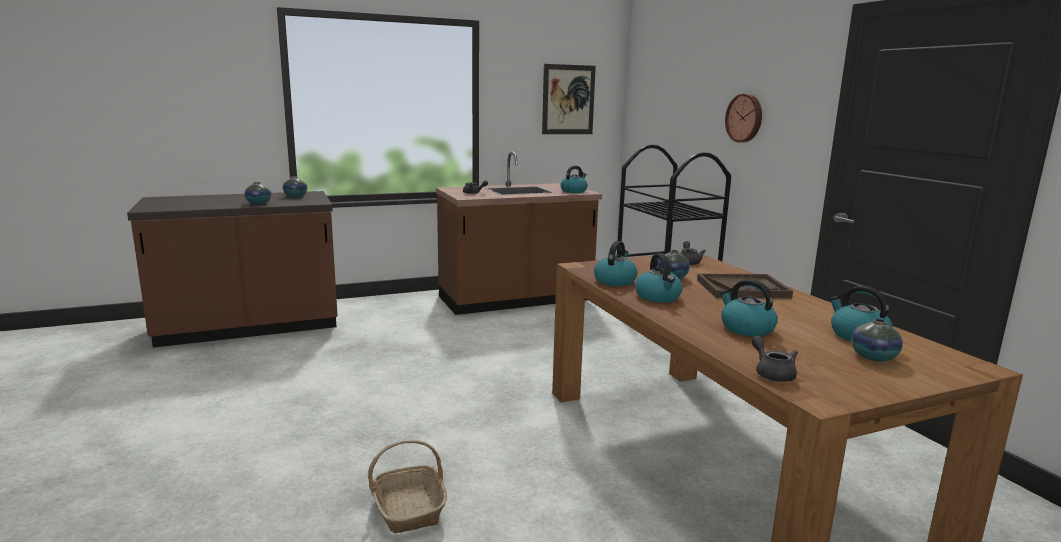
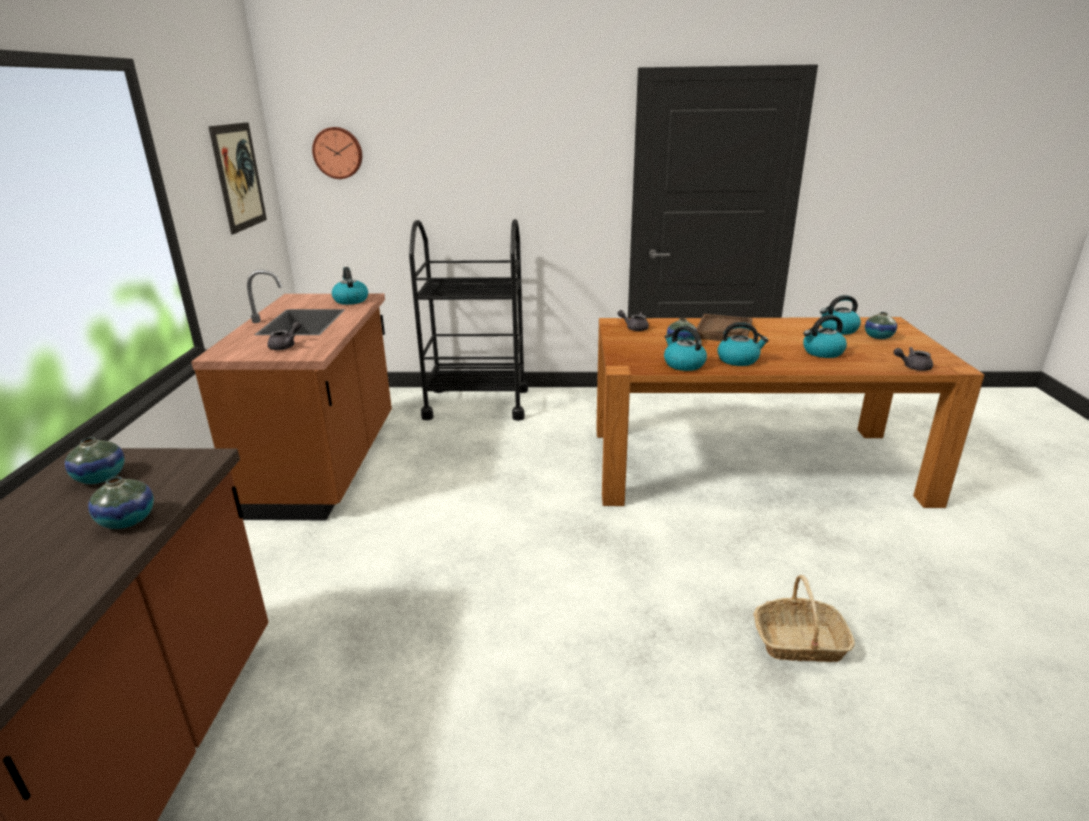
camera: 65 degrees left, 10 degrees up
wall clock [725,94,762,142] -> wall clock moved to [312,127,362,179]

